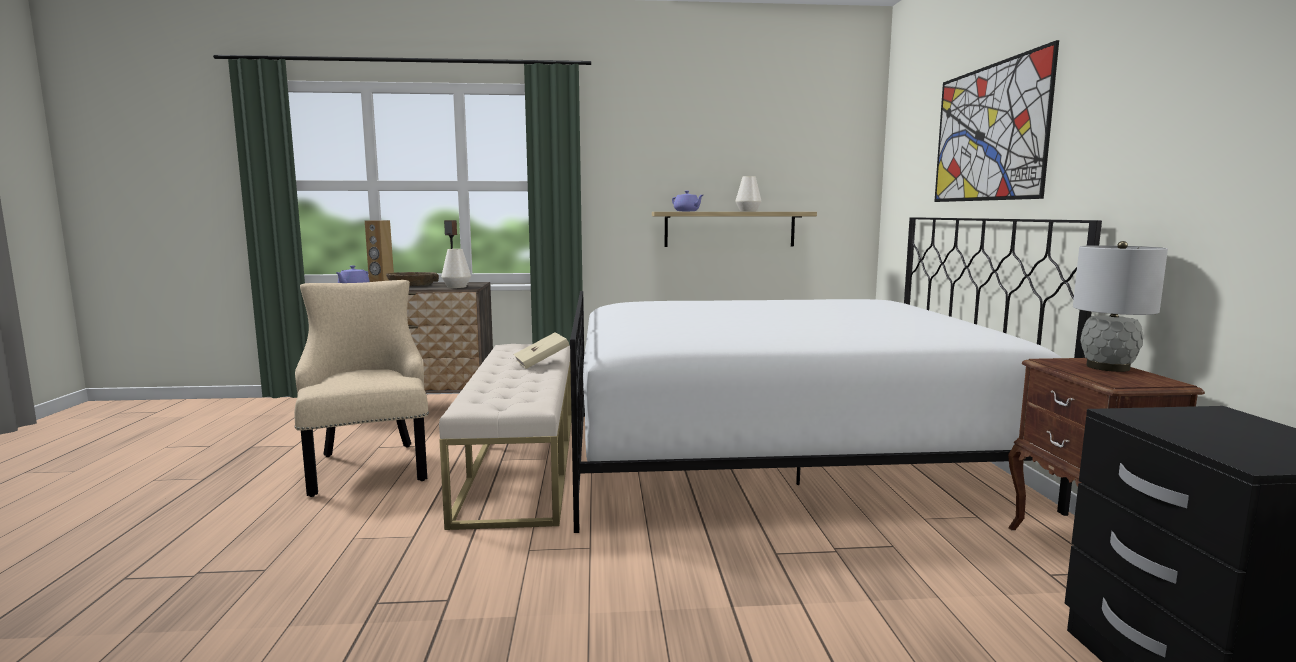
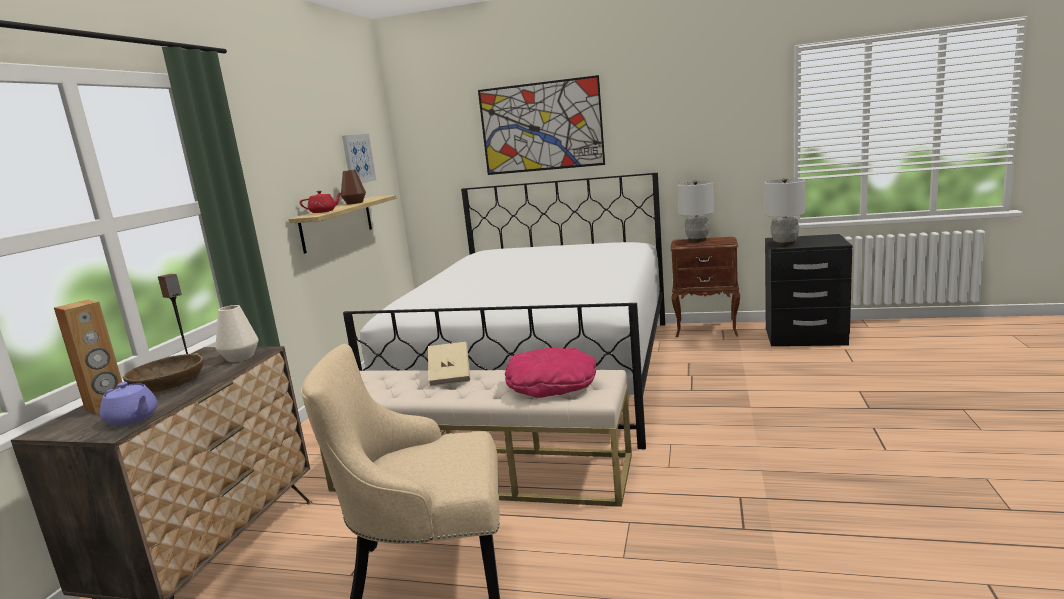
camera: 70 degrees left, 5 degrees up
purple teapot [672,191,703,211] -> red teapot [300,191,343,213]
white vase [735,176,762,211] -> brown vase [341,170,366,204]
none -> picture [342,134,376,183]
none -> pink pillow [505,347,596,398]
none -> white table lamp [765,178,805,246]

